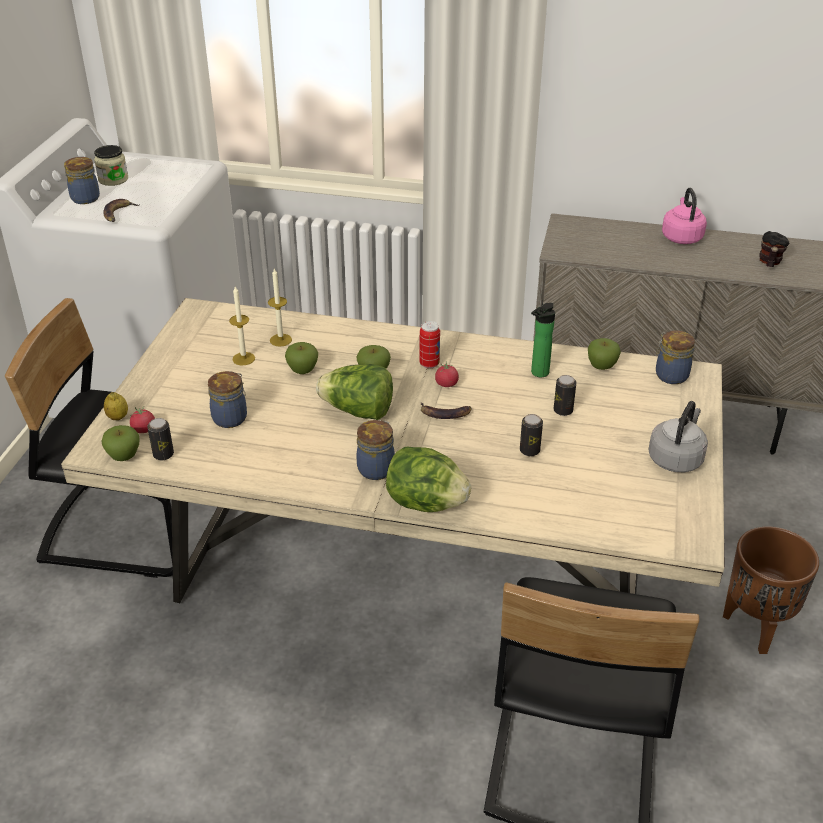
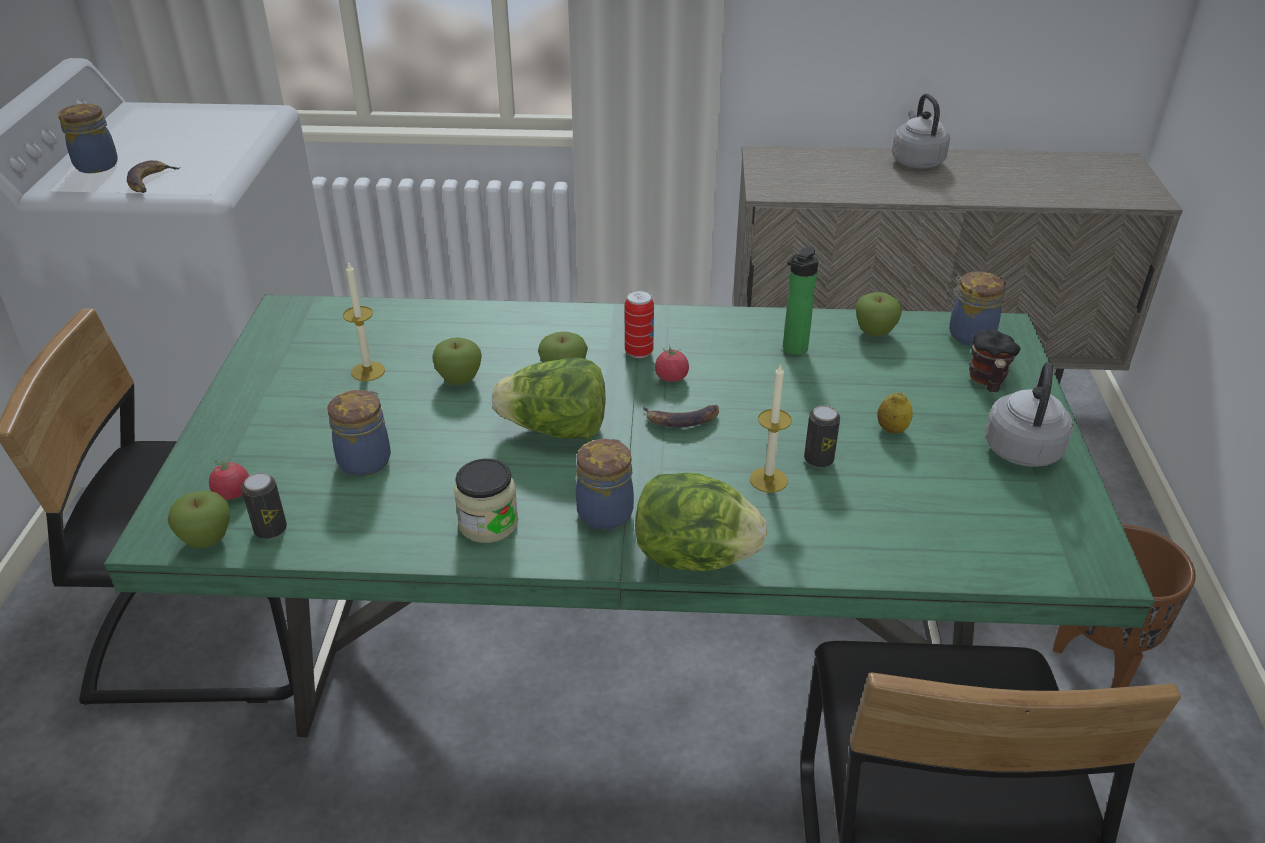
camera: 10 degrees left, 0 degrees up
beige dining table [61,298,725,603] -> green dining table [104,295,1155,737]
jar [94,145,128,186] -> jar moved to [454,458,518,543]
lemon [104,392,128,420] -> lemon moved to [877,392,913,434]
candle [268,269,292,347] -> candle moved to [750,363,792,493]
can [554,375,576,416] -> none
pink kettle [662,188,707,244] -> grey kettle [892,94,950,169]
mug [759,231,790,267] -> mug moved to [969,330,1021,392]

